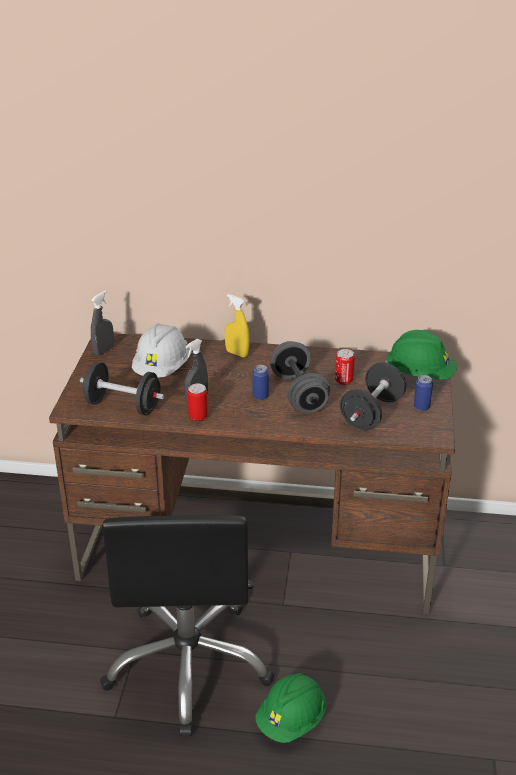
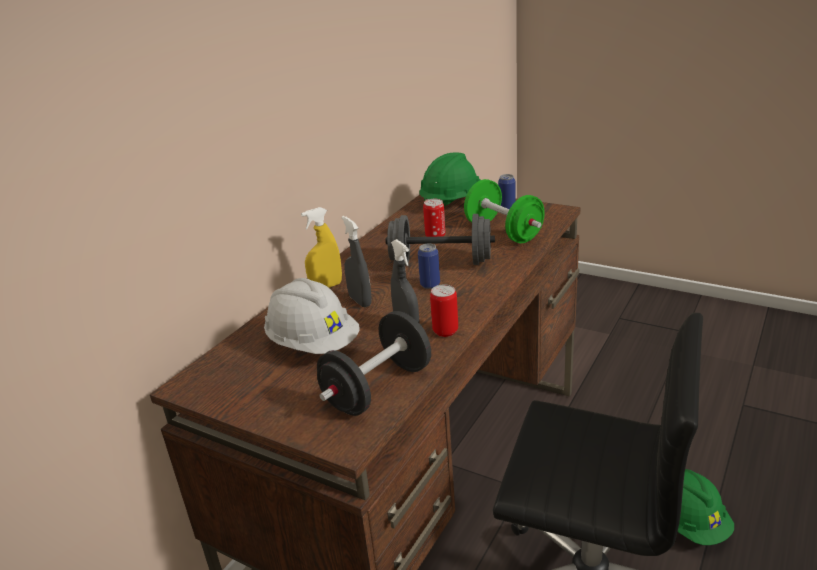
camera: 65 degrees left, 5 degrees down
grey spray bottle [91,291,114,356] -> grey spray bottle moved to [341,216,372,307]
black dumbbell [340,362,406,430] -> green dumbbell [464,179,545,243]

